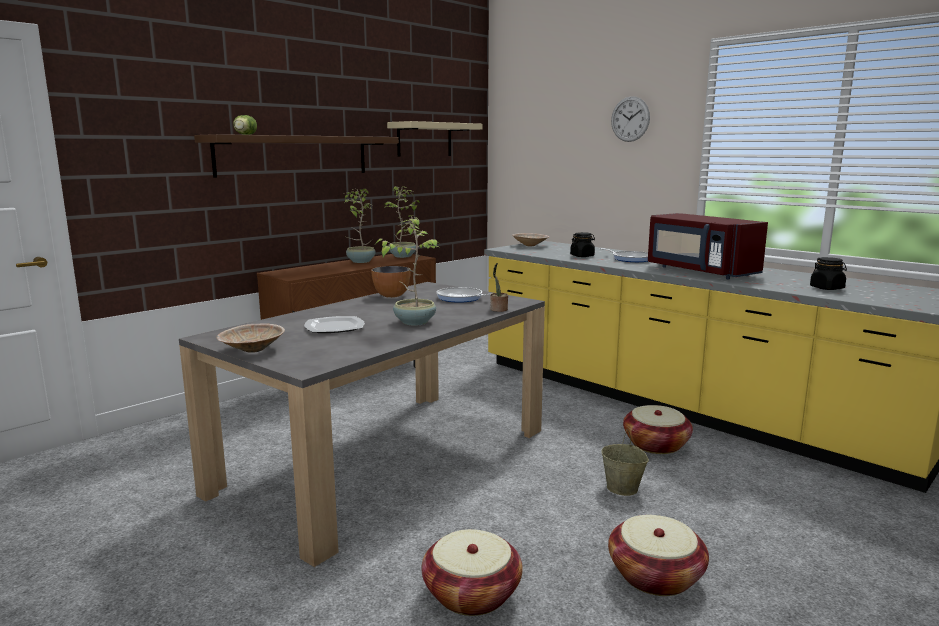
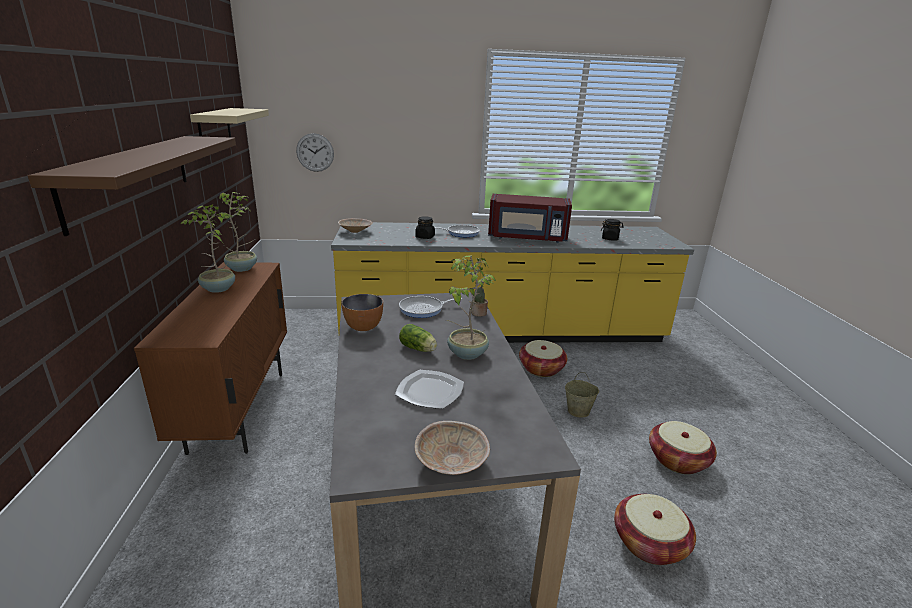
camera: 50 degrees left, 10 degrees up
lettuce [233,115,257,135] -> lettuce moved to [399,324,437,352]
wall clock [611,96,650,142] -> wall clock moved to [296,133,334,172]

